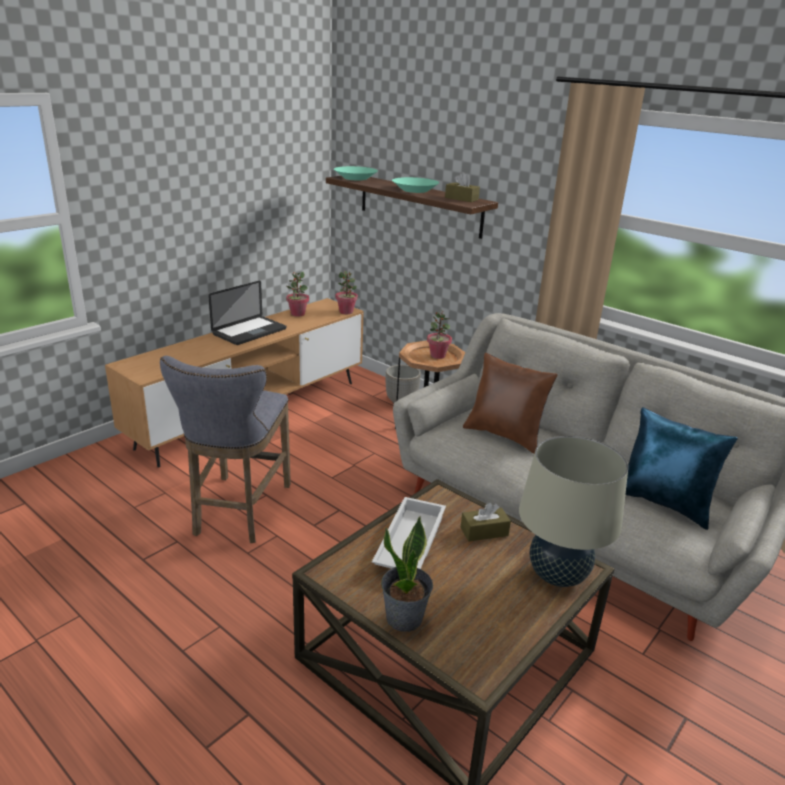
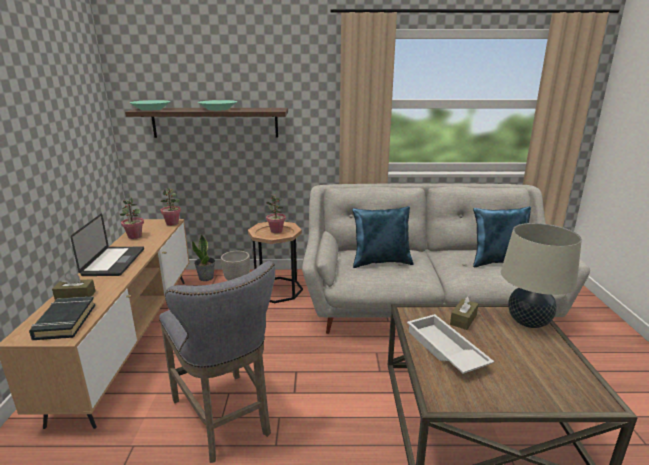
camera: 40 degrees left, 5 degrees down
potted plant [381,516,433,632] -> potted plant moved to [192,234,215,281]
brown tissue box [445,172,480,202] -> brown tissue box moved to [52,272,96,300]
brown pillow [463,353,558,454] -> blue pillow [352,206,414,268]
none -> black book [29,296,95,340]

